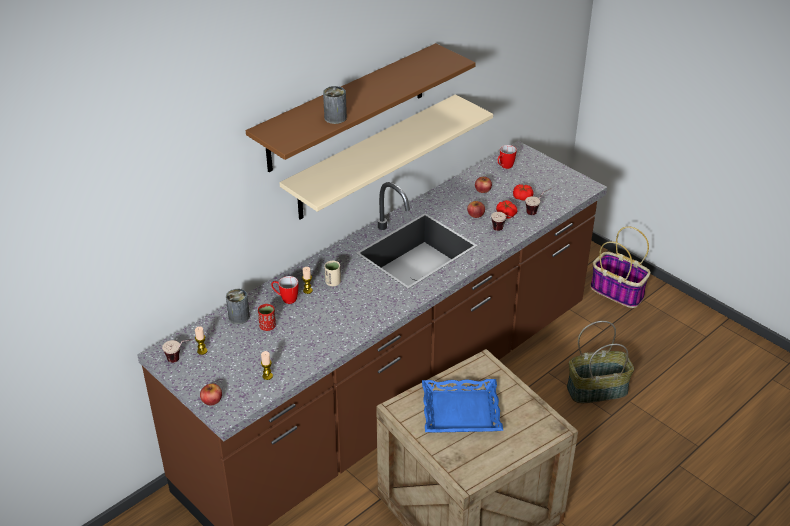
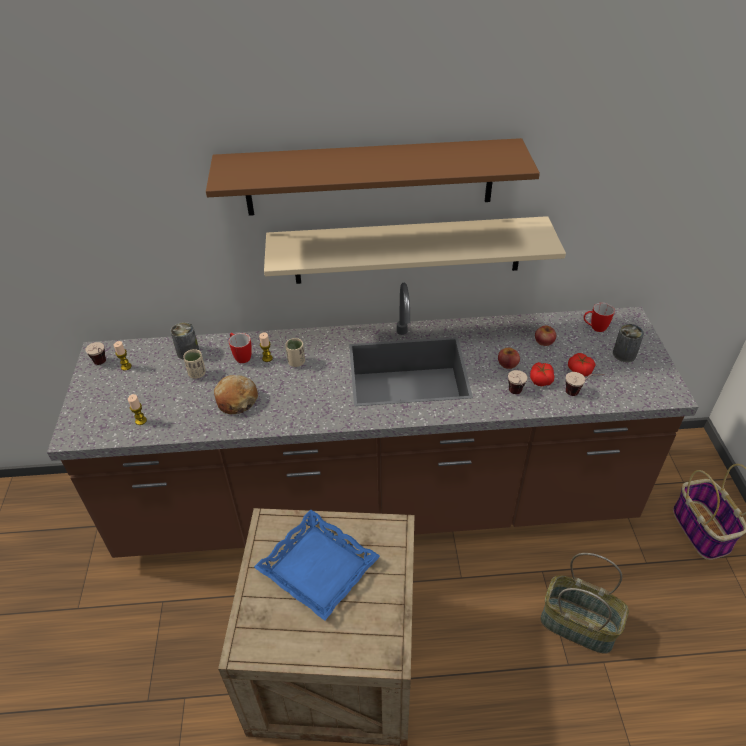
camera: 40 degrees right, 5 degrees up
apple [200,384,222,405] -> none
red cup [258,304,276,331] -> beige cup [183,349,206,379]
can [323,86,347,124] -> can moved to [613,324,644,362]
none -> bread [214,375,258,414]

